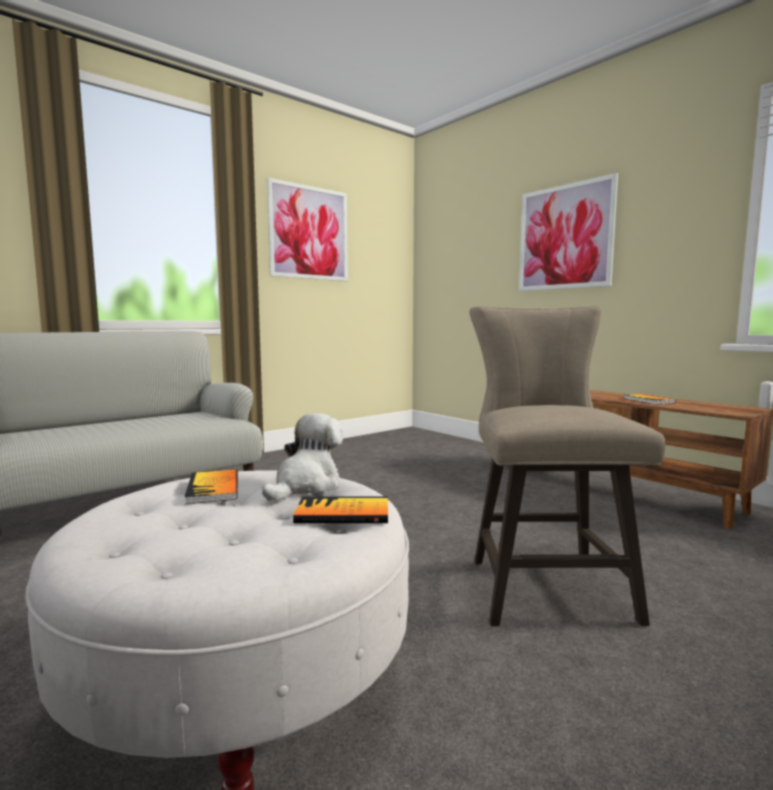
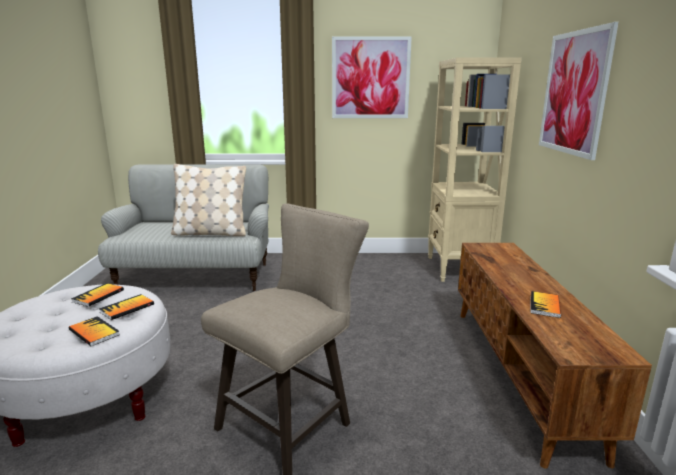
camera: 40 degrees right, 10 degrees up
plush toy [262,413,343,501] -> book [99,294,154,320]
none -> beige pillow [171,164,246,236]
none -> beige bookcase [428,57,522,282]

